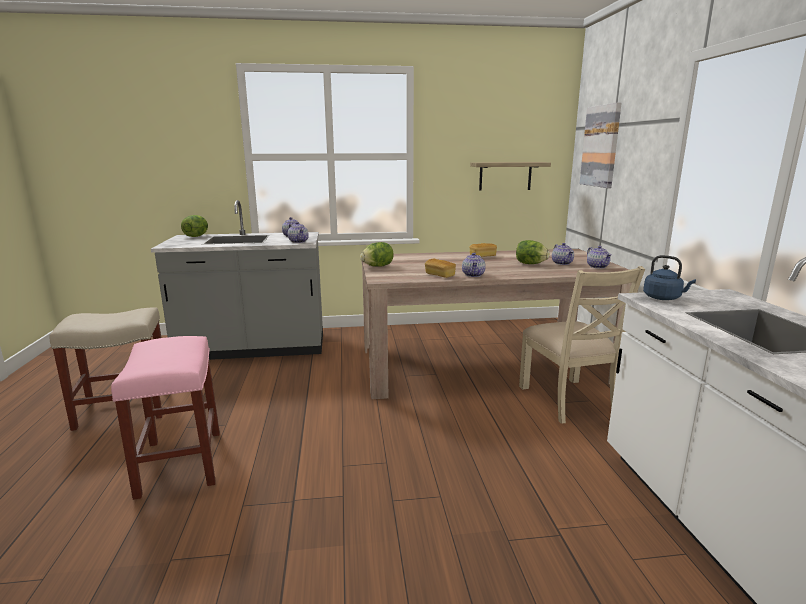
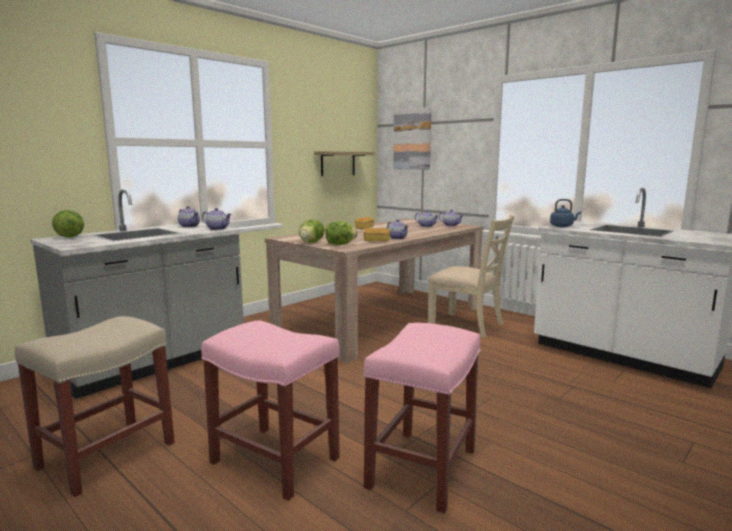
camera: 40 degrees left, 5 degrees down
lettuce [516,240,550,264] -> lettuce moved to [325,221,358,245]
none -> pink stool [363,323,481,513]

